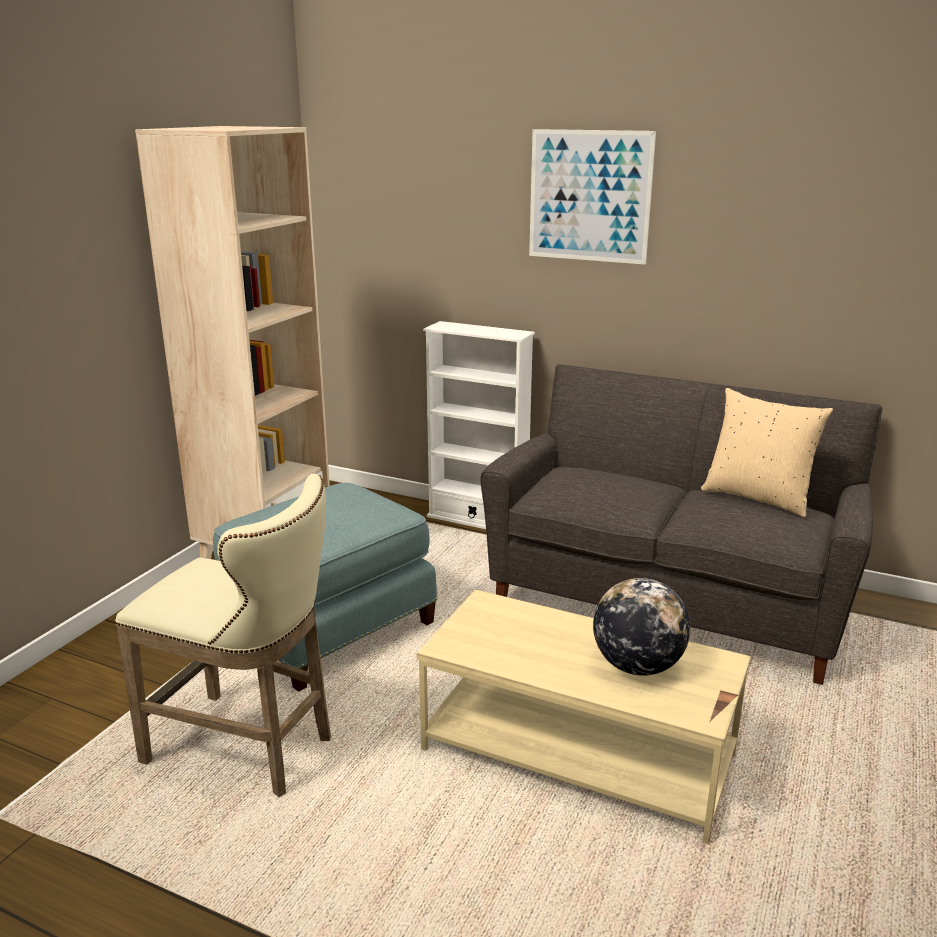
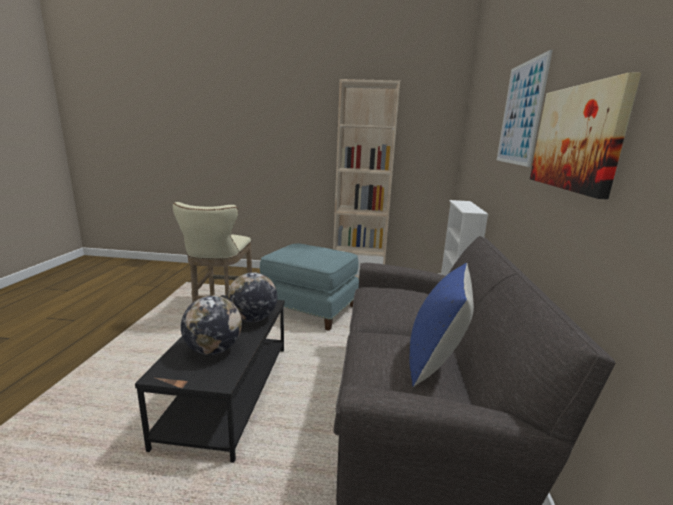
camera: 70 degrees right, 5 degrees down
beige coffee table [417,589,751,844] -> black coffee table [135,295,285,463]
beige pillow [701,388,833,517] -> blue pillow [409,263,474,387]
none -> globe [227,272,277,322]
none -> picture [530,72,641,199]

